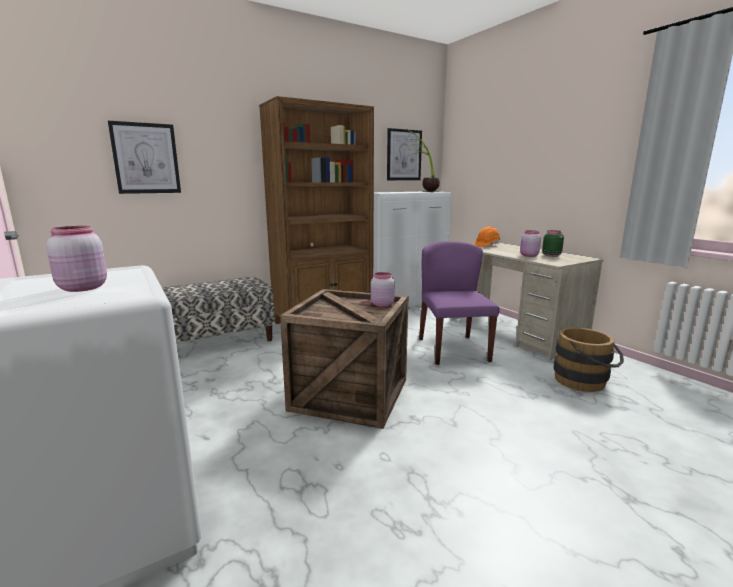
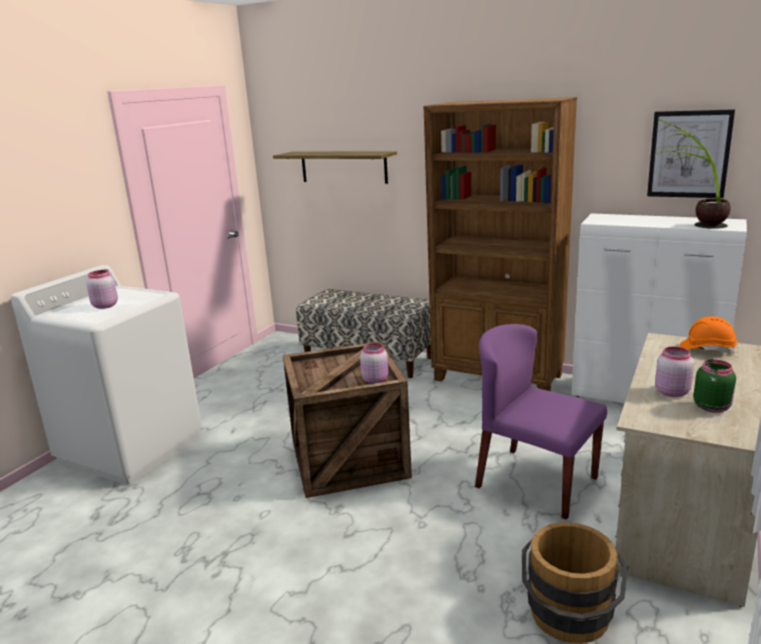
camera: 60 degrees right, 5 degrees up
picture [108,121,181,194] -> shelf [273,151,397,184]
purple chair [419,241,500,365] -> purple chair turned 105 degrees counterclockwise [475,324,607,520]

